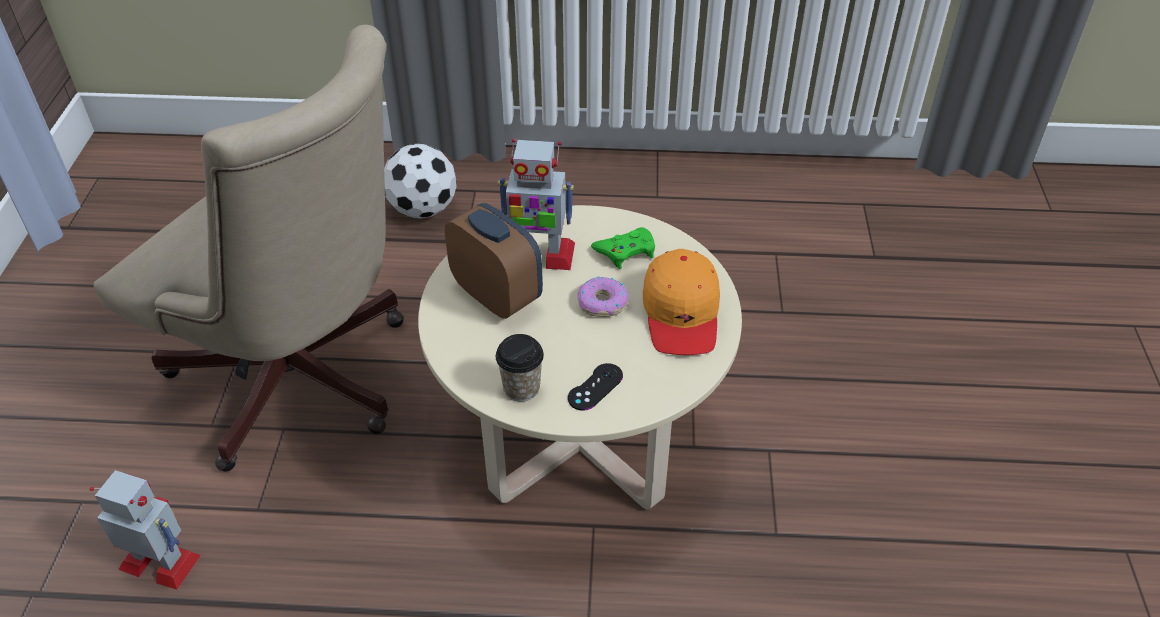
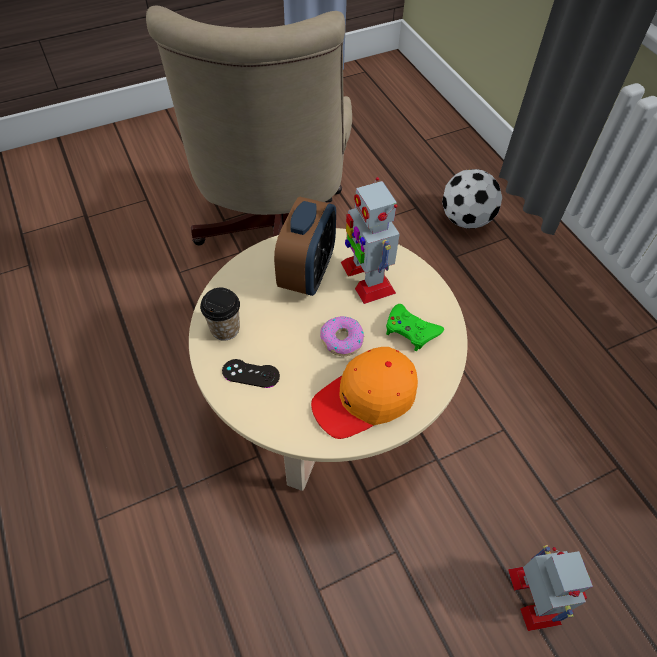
camera: 60 degrees right, 10 degrees up
toy robot [90,470,201,590] -> toy robot moved to [508,545,593,631]

